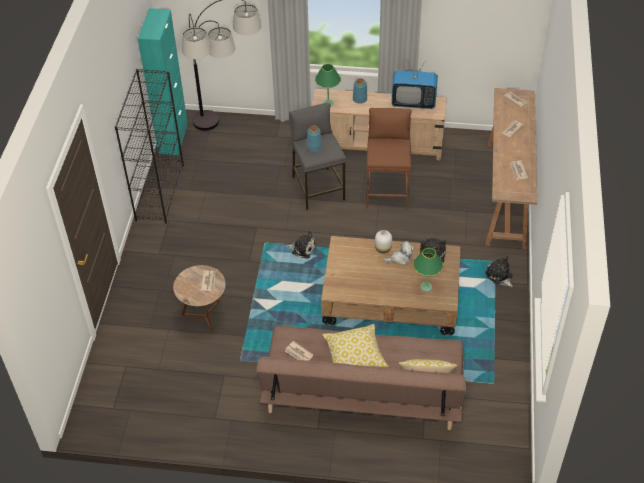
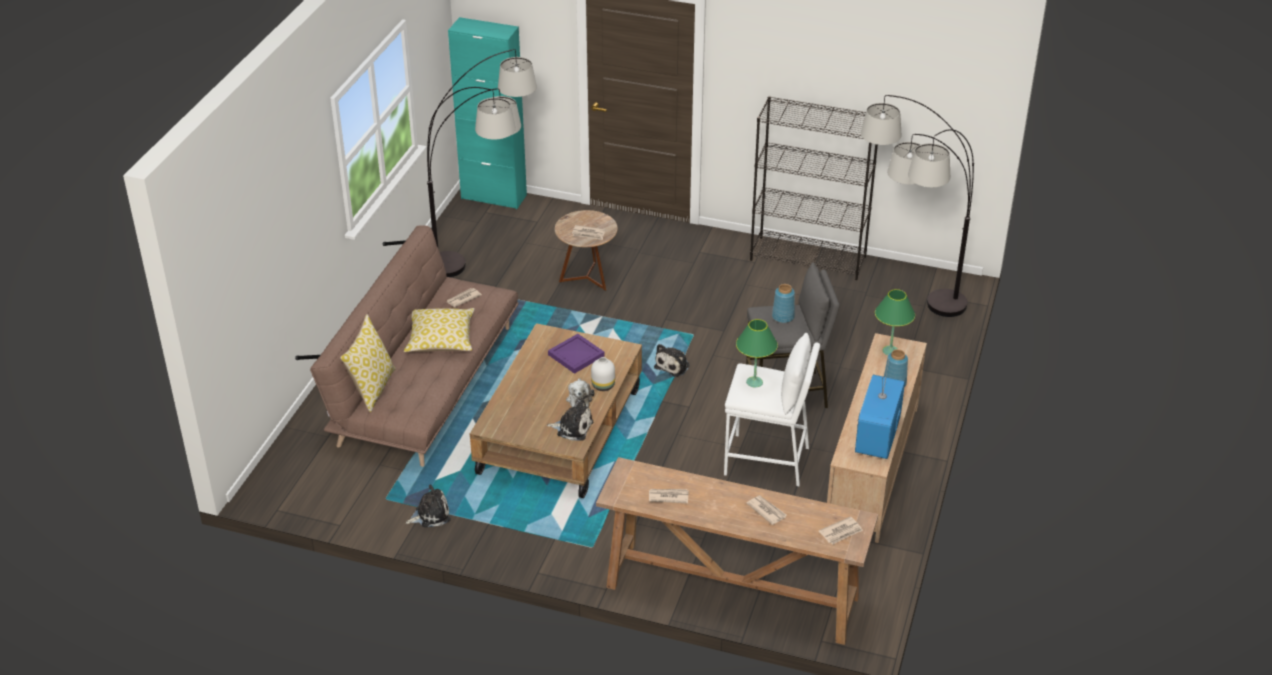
camera: 100 degrees right, 10 degrees down
turquoise cabinet [138,8,188,155] -> turquoise cabinet moved to [448,17,527,209]
brown stool [366,108,412,209] -> white stool [724,333,820,486]
green table lamp [413,248,443,291] -> green table lamp moved to [736,319,778,387]
plush toy [485,256,513,287] -> plush toy moved to [406,484,451,527]
none -> floor lamp [427,49,537,277]
none -> purple tray [548,334,605,374]

